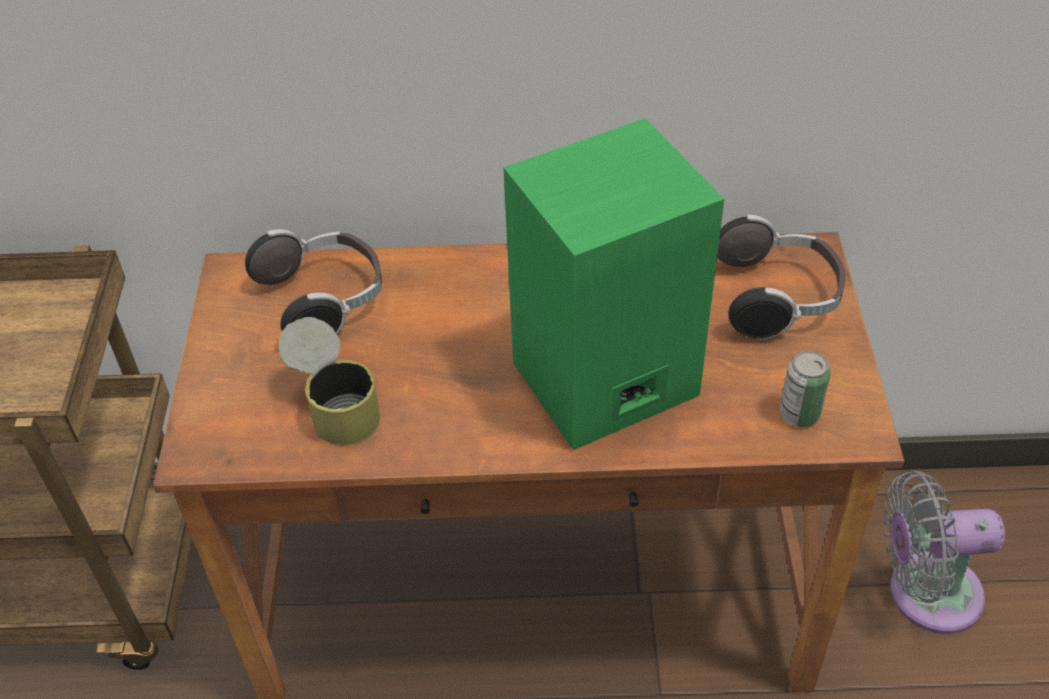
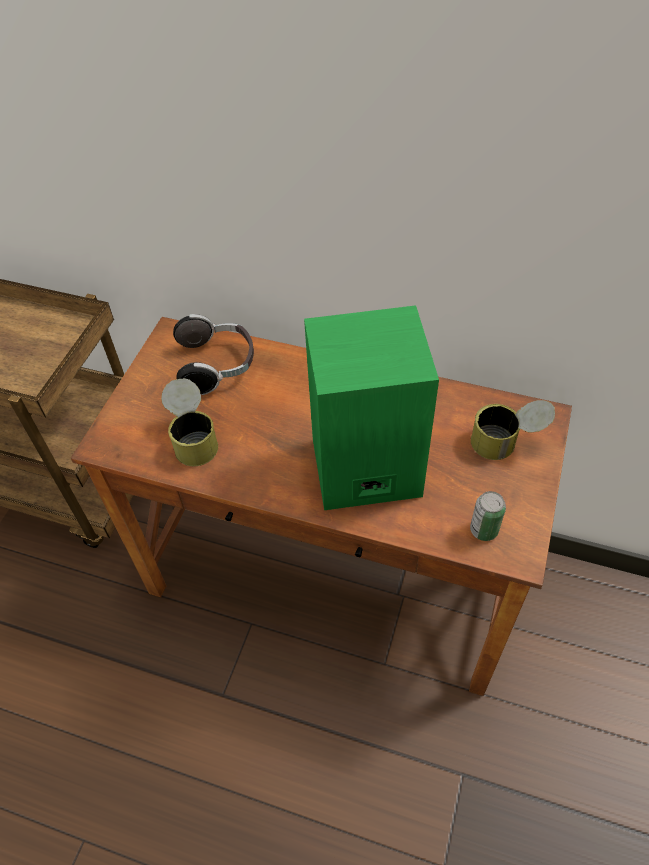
camera: 20 degrees right, 5 degrees up
headphones [717,214,845,340] -> can [471,400,555,460]
grey fan [884,470,1005,634] -> none

